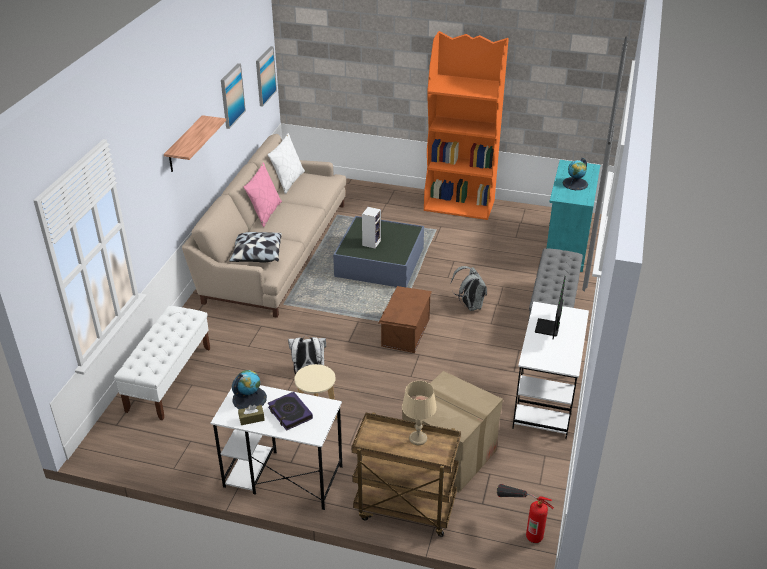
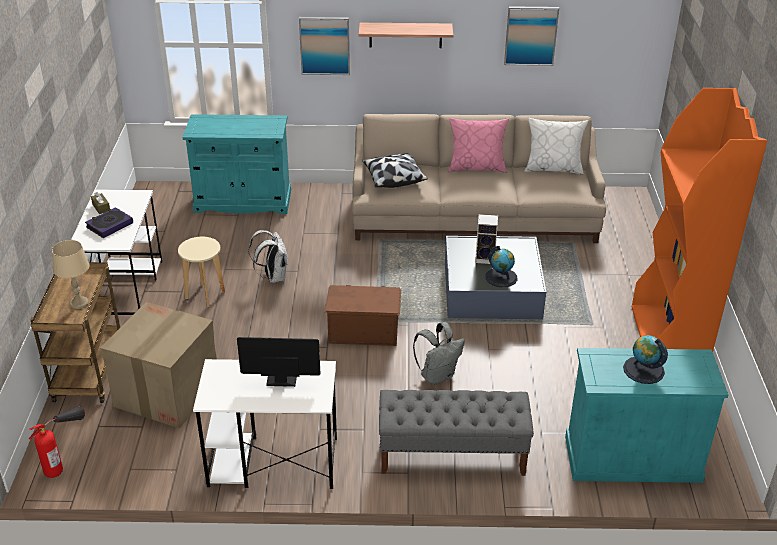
camera: 75 degrees right, 0 degrees up
white bench [114,306,210,420] -> turquoise cabinet [182,114,291,214]
globe [232,370,267,409] -> globe moved to [485,246,517,287]
picture [256,46,277,107] -> picture moved to [299,17,350,75]

